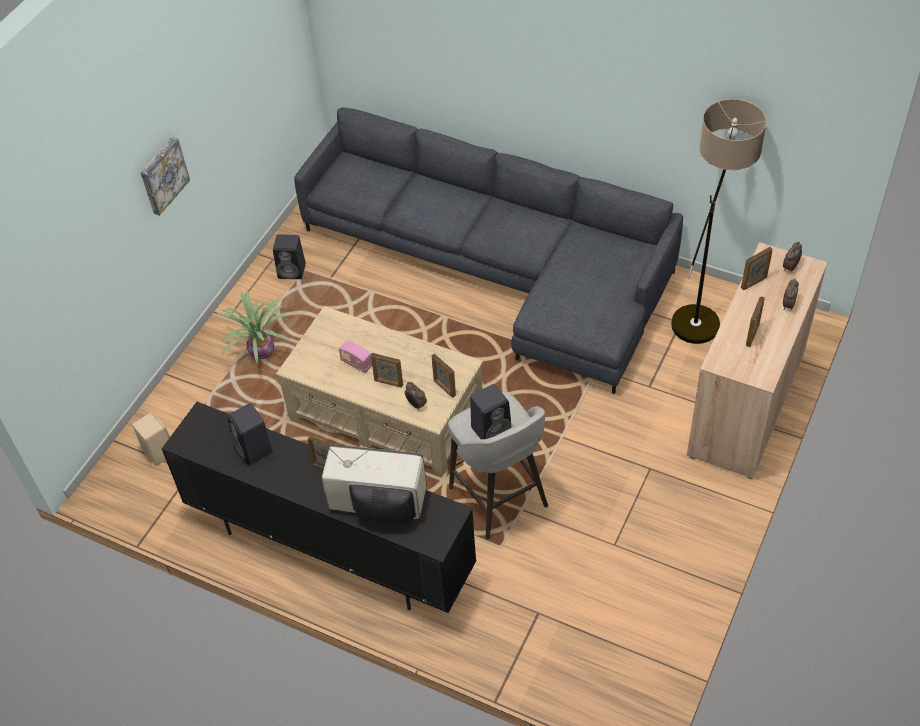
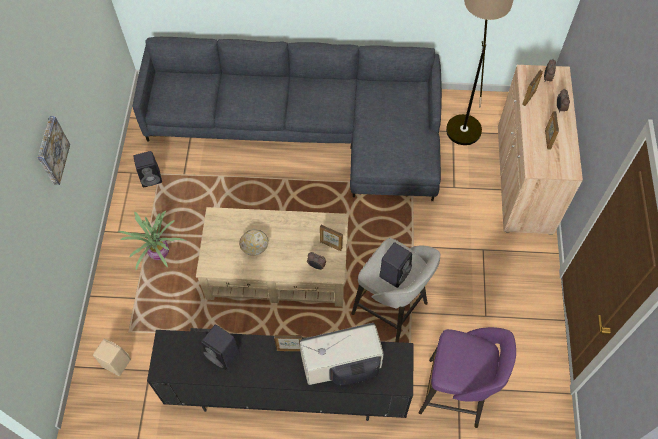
camera: 25 degrees left, 10 degrees up
radio [339,340,372,373] -> bowl [239,229,268,256]
picture frame [371,353,403,387] -> none
none -> purple stool [419,327,516,428]

